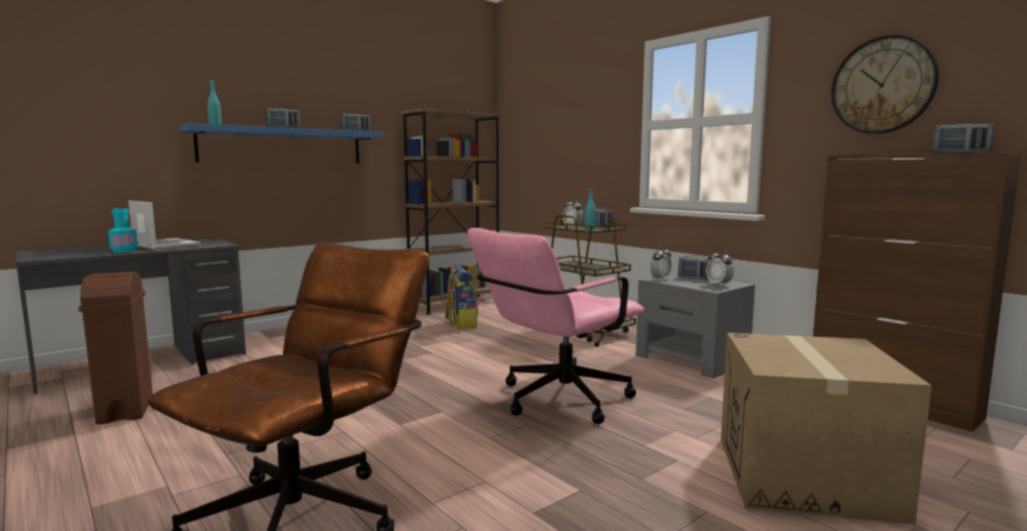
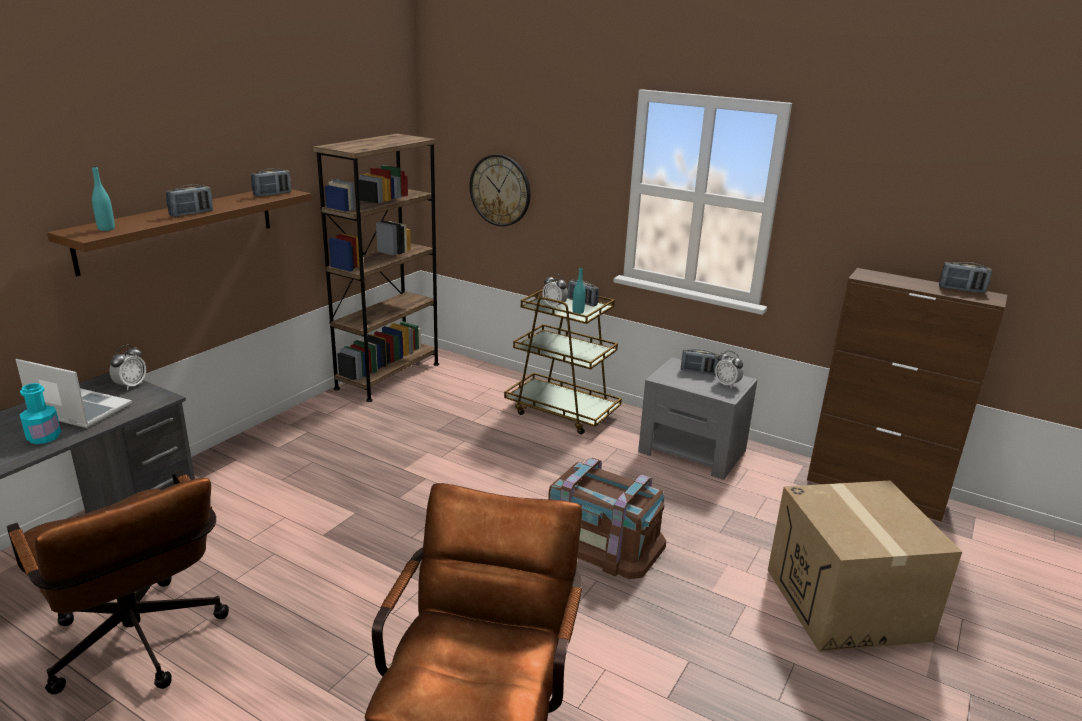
camera: 20 degrees left, 15 degrees up
brown trash can [78,272,153,425] -> brown office chair [7,470,229,694]
blue shelf [178,123,385,164] -> brown shelf [47,189,311,276]
backpack [445,266,478,329] -> none
pink office chair [468,228,644,424] -> brown storage box [548,458,666,579]
alarm clock [650,246,672,280] -> alarm clock moved to [109,345,146,391]
wall clock [831,35,939,134] -> wall clock moved to [470,154,531,226]

